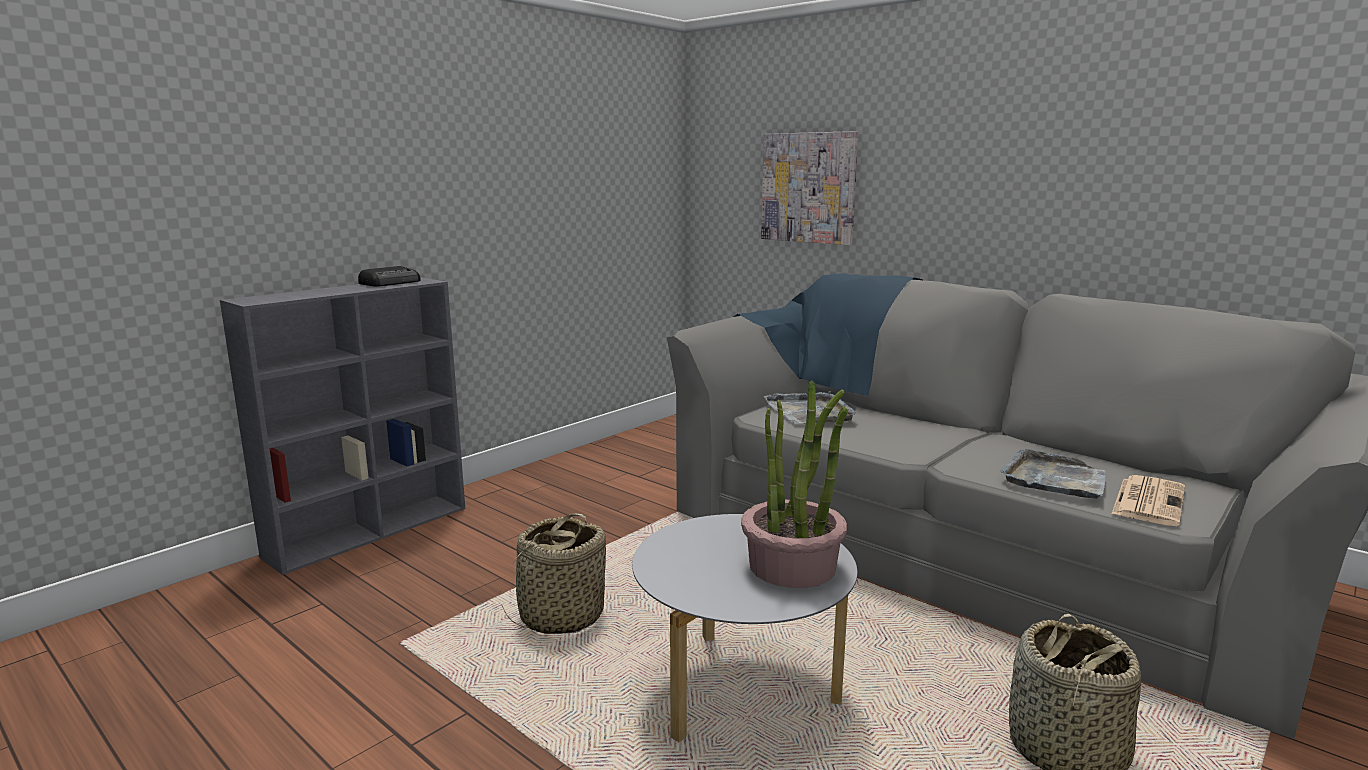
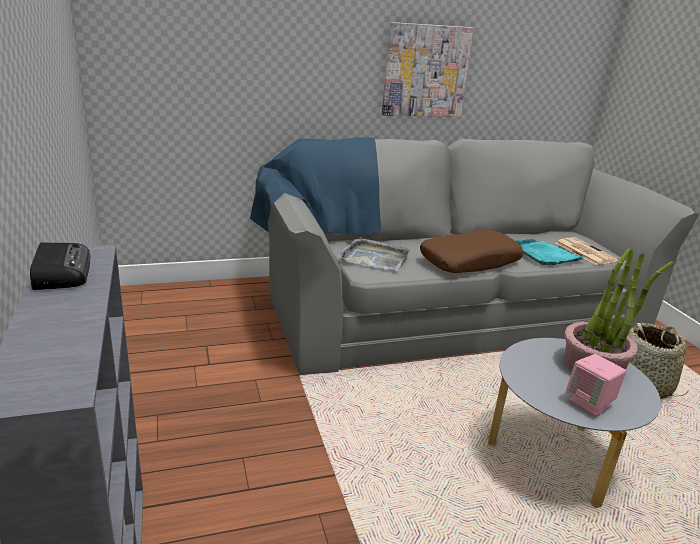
camera: 60 degrees left, 10 degrees up
basket [502,514,606,634] -> none
picture [761,131,859,245] -> picture moved to [382,22,474,117]
grey tray [1000,449,1105,499] -> turquoise tray [515,239,583,265]
none -> brown pillow [420,229,524,273]
none -> pink speaker [566,354,626,416]

